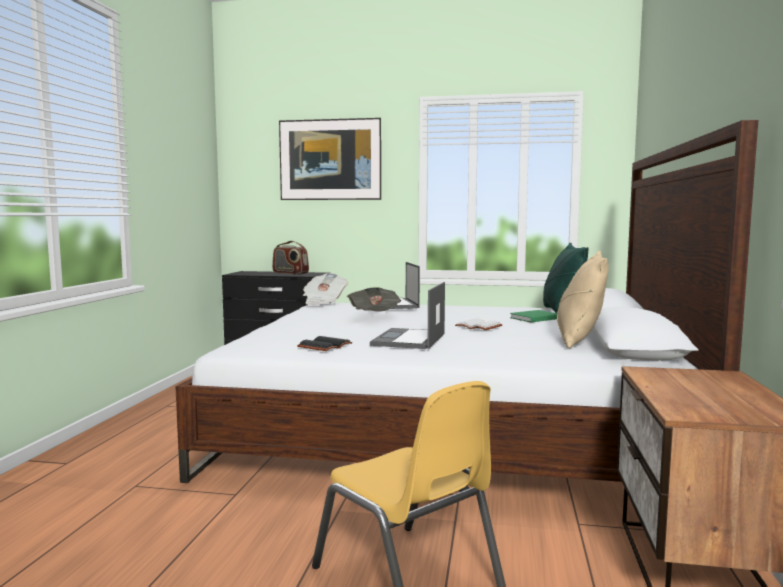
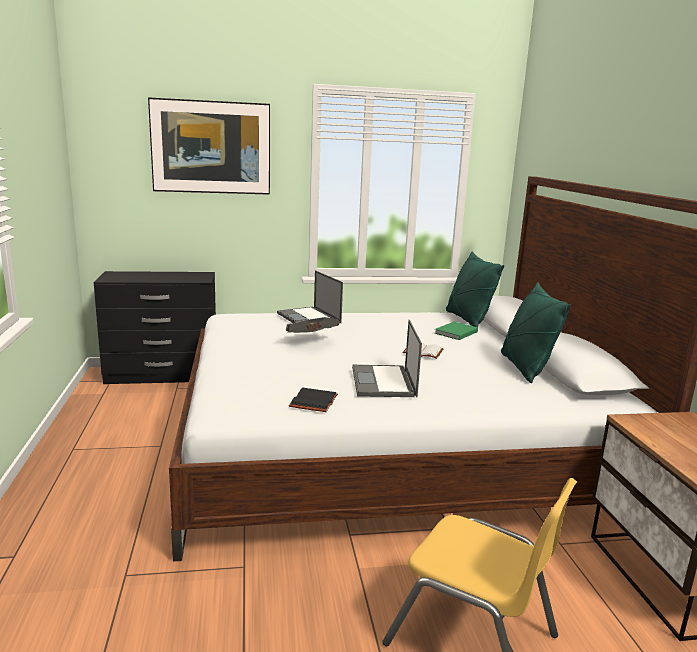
camera: 20 degrees left, 10 degrees up
radio [272,241,309,275] -> none
newspaper [303,273,348,305] -> none
beige pillow [557,251,609,348] -> green pillow [501,282,571,383]

